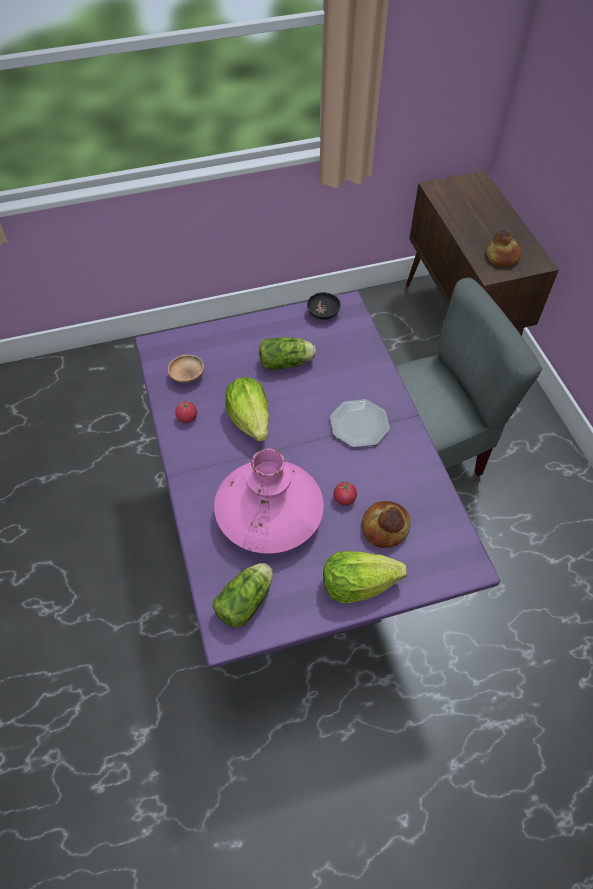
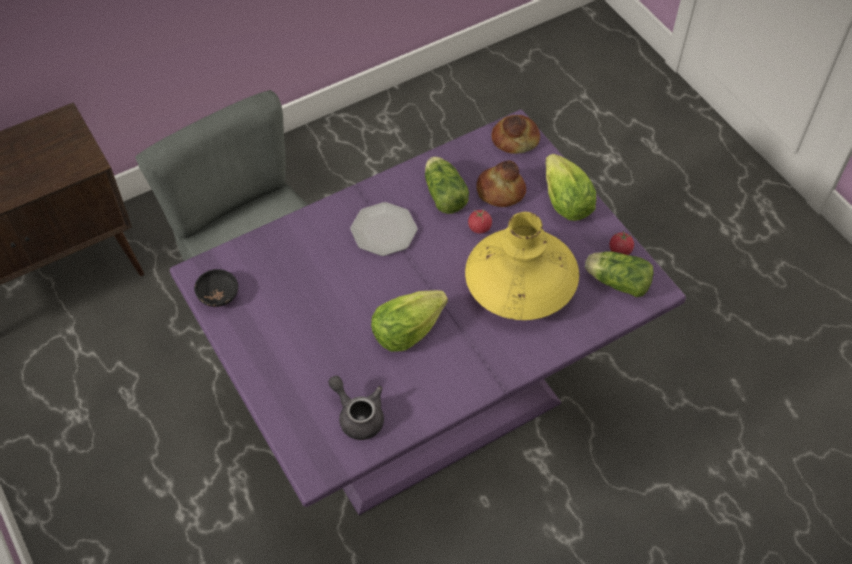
camera: 105 degrees left, 0 degrees up
brown bowl [168,355,204,383] -> grey teapot [328,376,384,440]
tomato [175,400,197,423] -> tomato moved to [609,230,634,255]
pink vase [214,448,324,554] -> yellow vase [465,212,579,320]
lettuce [259,337,316,370] -> lettuce moved to [425,157,469,214]
bread [486,230,521,266] -> bread moved to [492,115,540,154]

